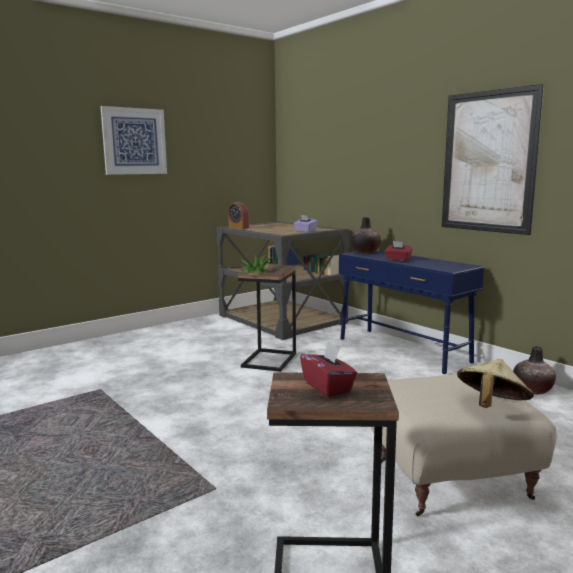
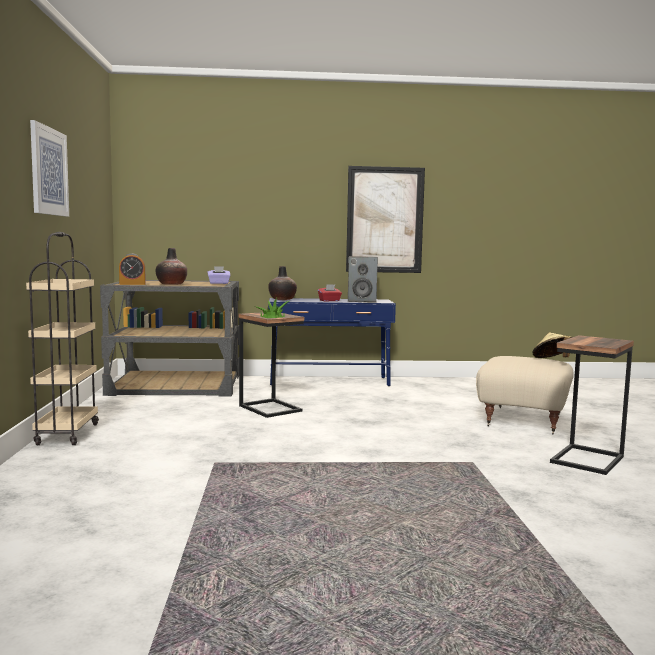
camera: 55 degrees left, 5 degrees down
red tissue box [300,343,357,397] -> none
vase [513,346,556,394] -> vase moved to [156,248,187,285]
none -> beige cart [26,232,99,445]
none -> speaker [348,256,378,303]

